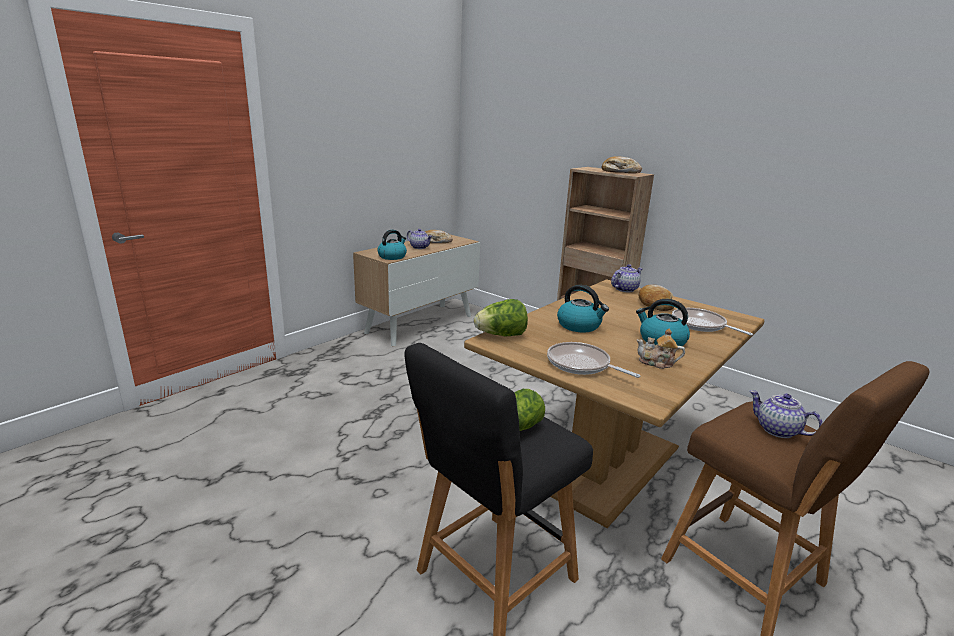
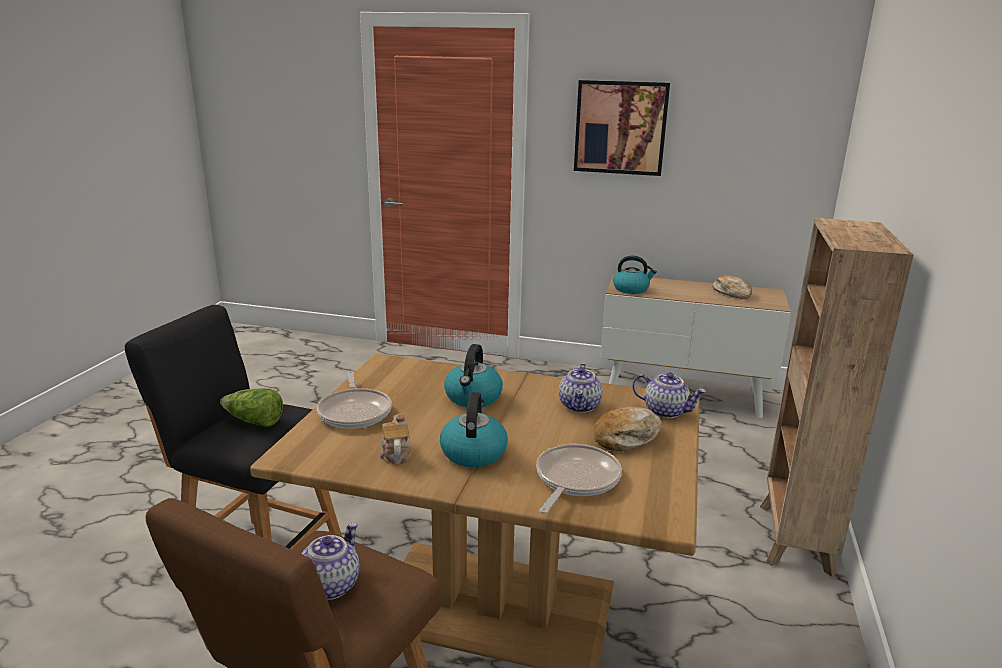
camera: 65 degrees right, 0 degrees up
teapot [407,229,433,249] -> teapot moved to [559,364,603,413]
lettuce [474,299,528,336] -> none
frying pan [547,342,641,378] -> frying pan turned 150 degrees clockwise [317,371,392,429]
bread [602,156,642,173] -> none
none -> picture [574,80,670,176]

